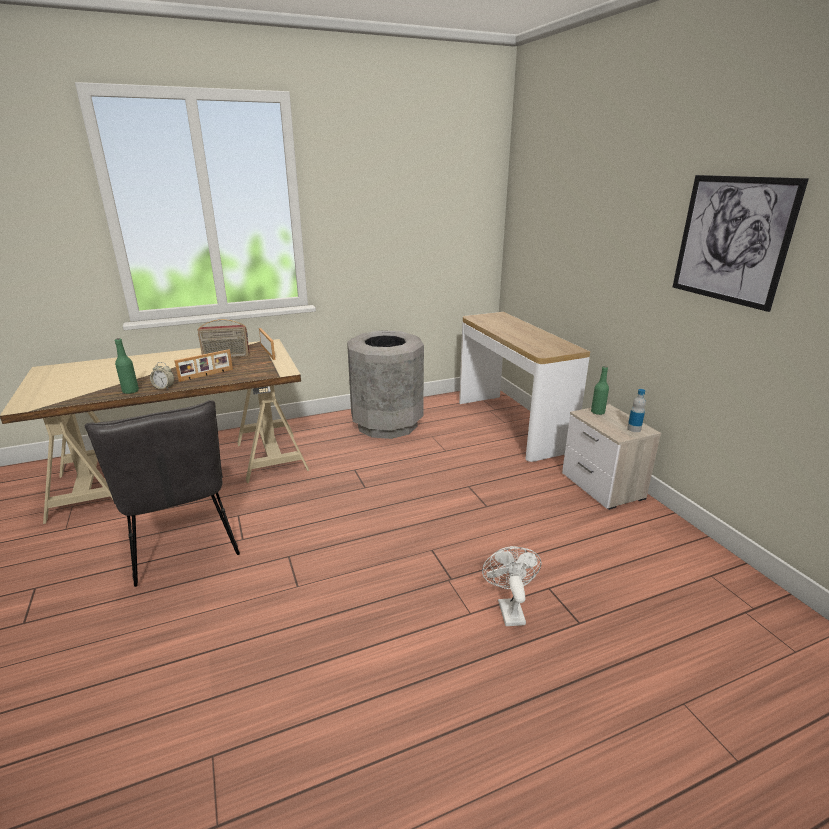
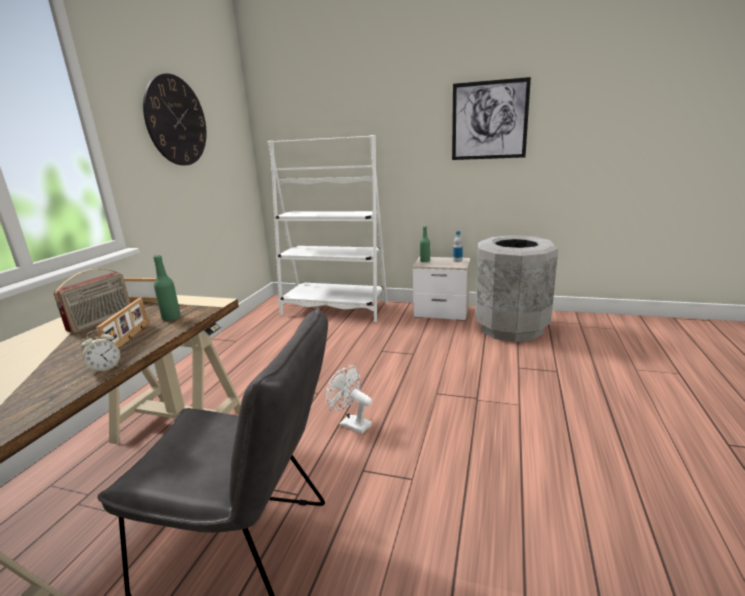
camera: 50 degrees left, 5 degrees down
green bottle [115,338,139,394] -> green bottle moved to [153,255,181,321]
grey trash can [347,331,424,439] -> grey trash can moved to [476,235,558,342]
console table [459,312,590,462] -> white bookcase [268,135,388,322]
white fan [482,546,542,626] -> white fan moved to [326,365,372,434]
none -> wall clock [143,73,207,165]

